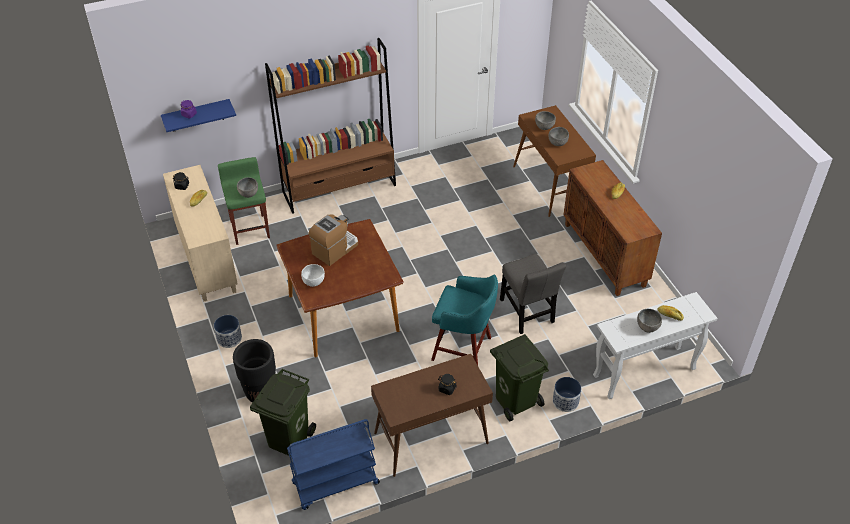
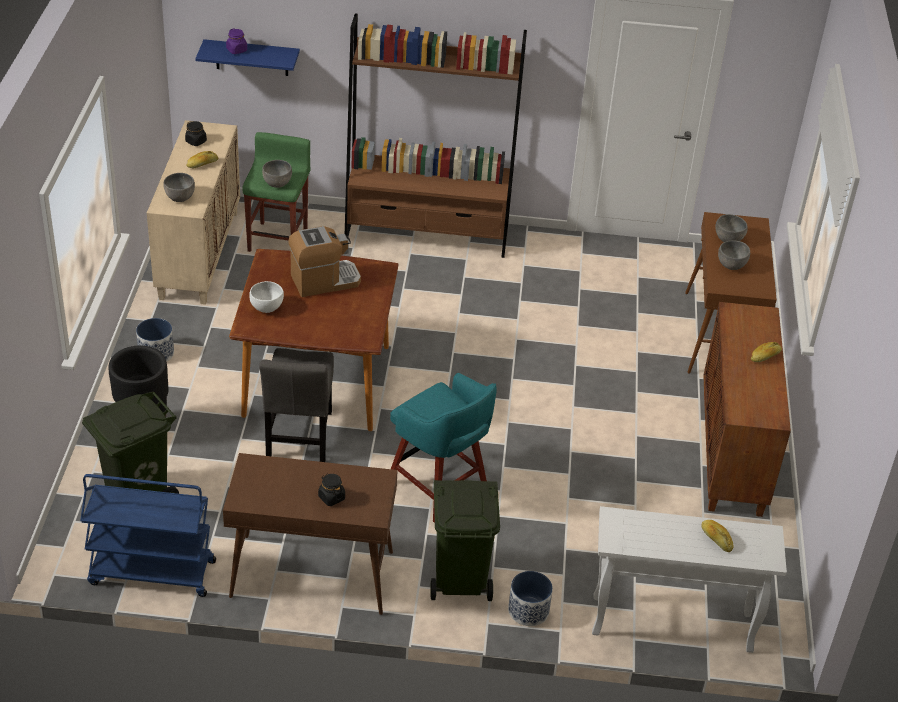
camera: 25 degrees right, 5 degrees down
grey chair [500,254,566,334] -> grey chair moved to [259,348,334,462]
grey bowl [637,309,662,333] -> grey bowl moved to [163,173,195,202]

